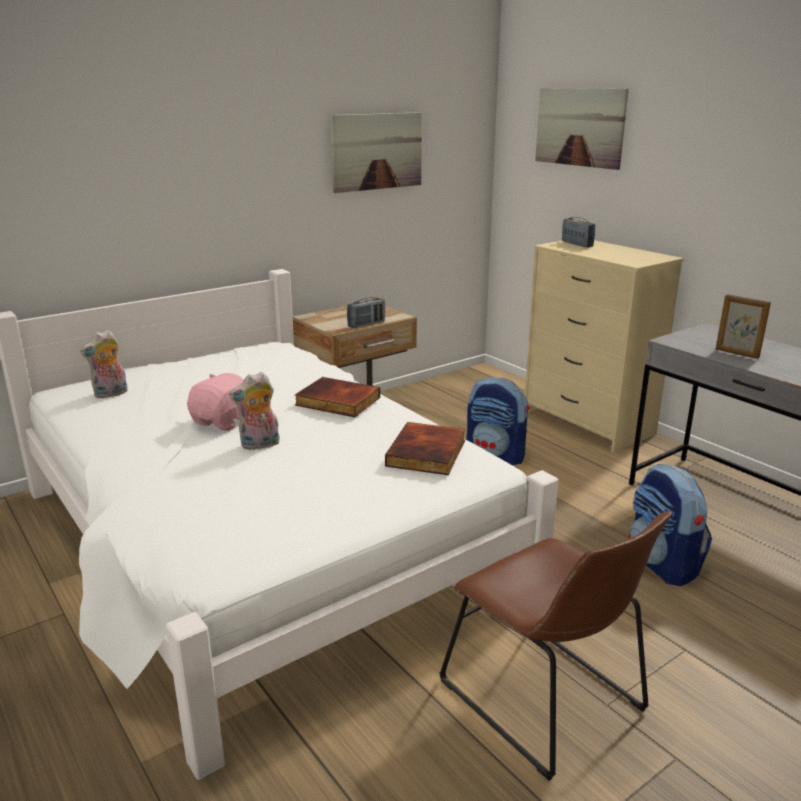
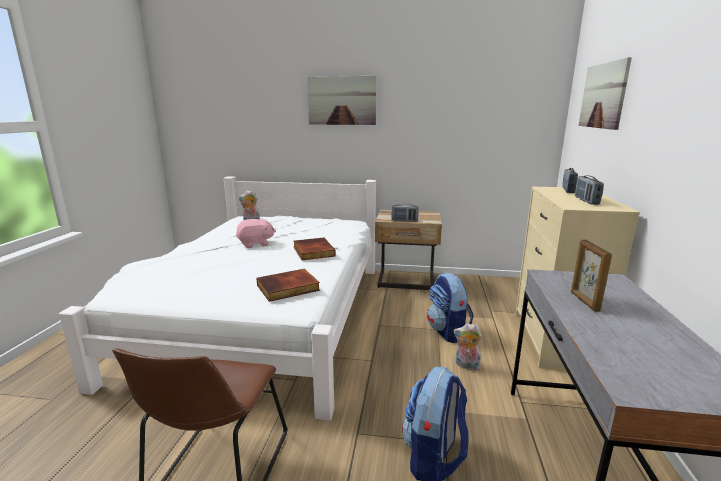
camera: 45 degrees right, 5 degrees down
plush toy [229,372,280,450] -> plush toy moved to [454,323,482,370]
picture [330,112,422,193] -> picture moved to [307,76,376,125]
none -> radio [575,176,604,205]

